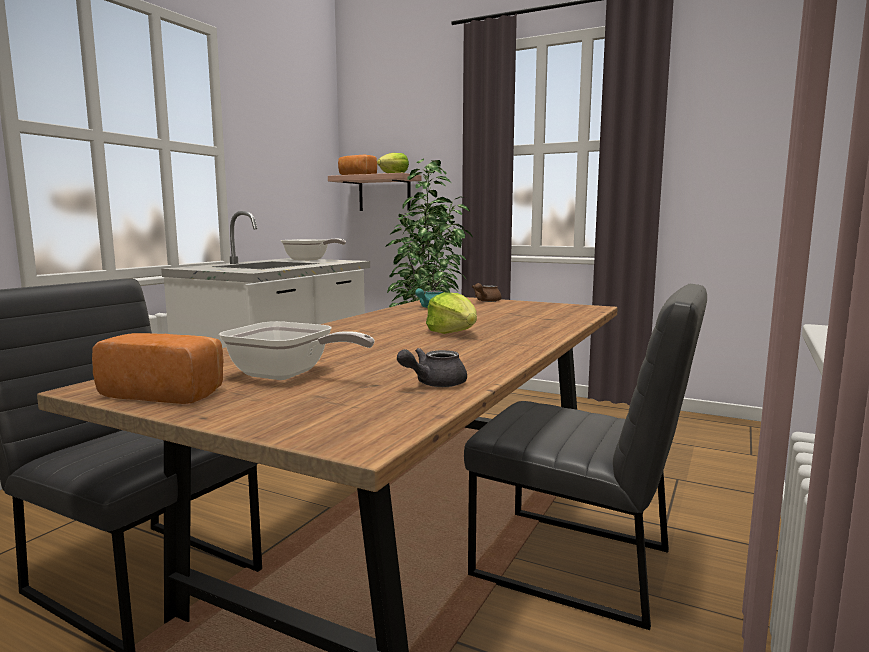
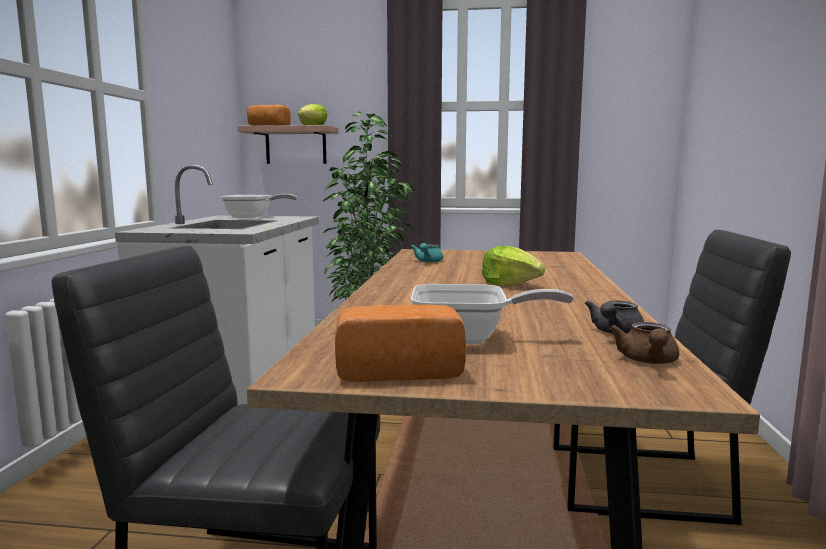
camera: 20 degrees left, 0 degrees up
brown teapot [472,283,502,302] -> brown teapot moved to [609,322,679,364]

